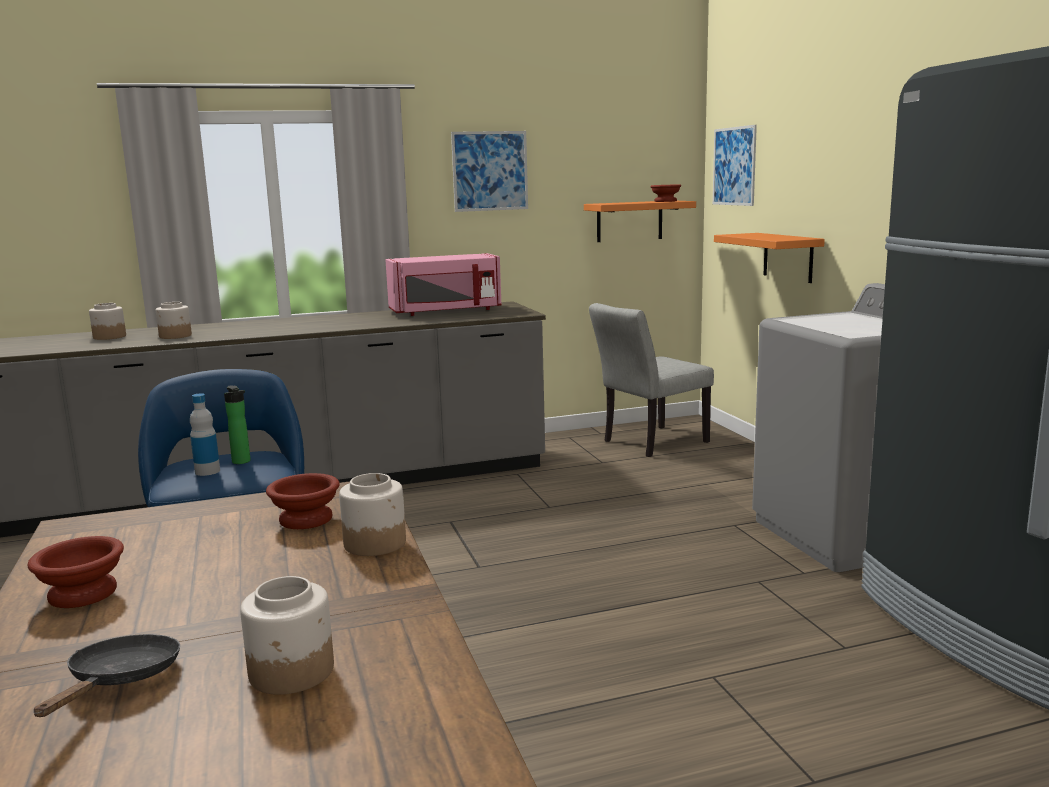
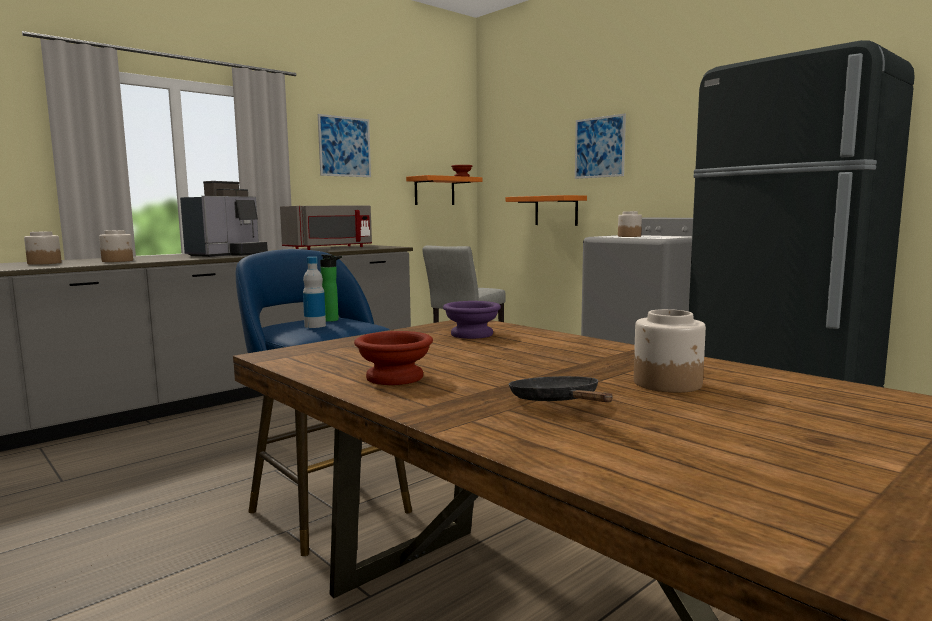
camera: 25 degrees left, 5 degrees down
brown bowl [266,473,340,529] -> purple bowl [443,301,501,339]
jar [339,473,406,556] -> jar moved to [618,211,642,237]
pink microwave [385,253,502,316] -> grey microwave [280,206,372,250]
picture [713,125,757,206] -> picture moved to [575,113,626,179]
none -> coffee machine [180,181,268,257]

